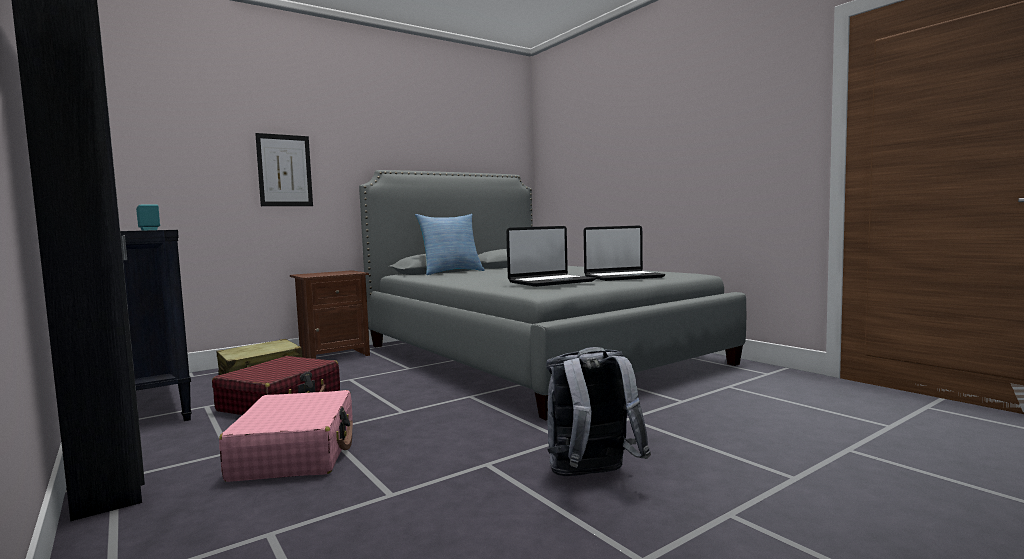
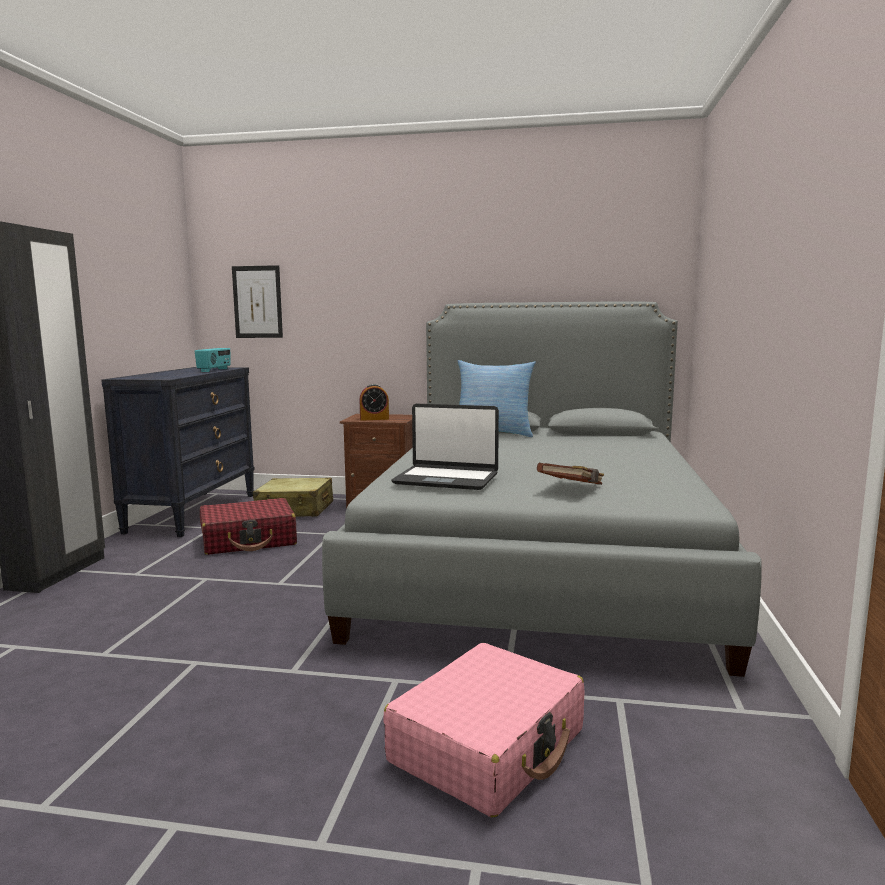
camera: 45 degrees right, 5 degrees up
pink suitcase [219,390,353,482] -> pink suitcase moved to [383,643,585,817]
picture [255,133,313,206] -> picture moved to [232,265,283,338]
grey backpack [546,347,651,476] -> none
laptop [584,225,665,281] -> brown book [537,463,604,485]
none -> alarm clock [359,384,389,421]

